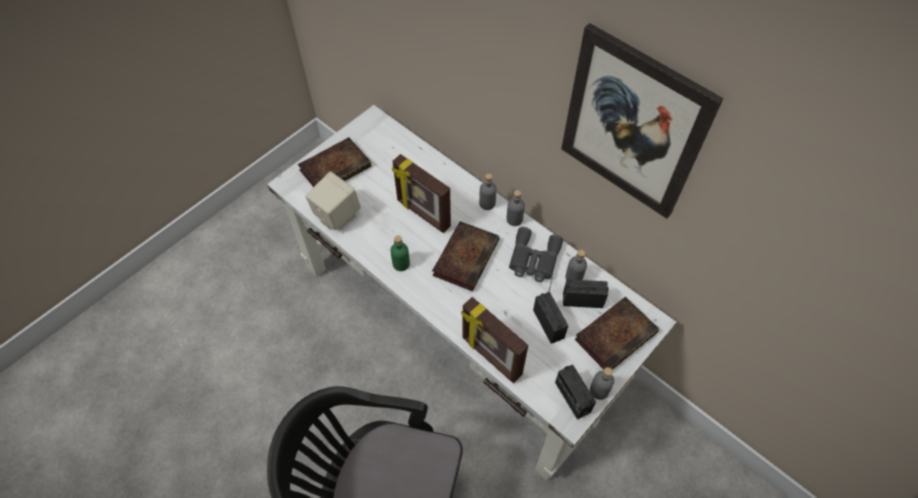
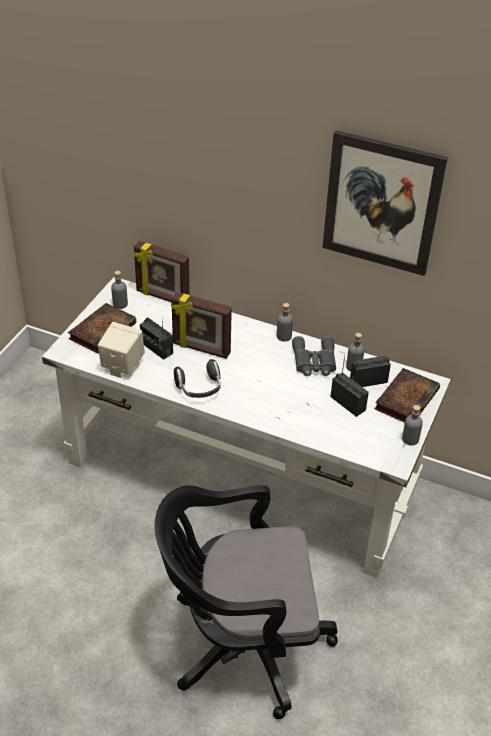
camera: 20 degrees left, 15 degrees down
green bottle [390,235,410,271] -> headphones [174,359,221,398]
book [432,221,499,291] -> none
picture frame [461,297,528,383] -> picture frame moved to [133,241,190,302]
grey bottle [479,174,497,210] -> grey bottle moved to [111,271,128,309]
radio [555,364,596,420] -> radio moved to [140,317,173,360]

